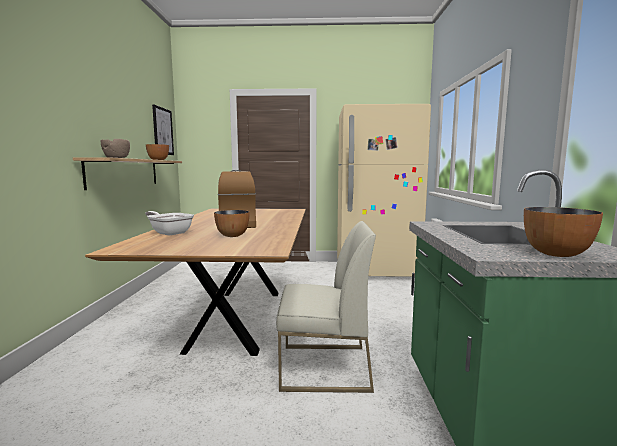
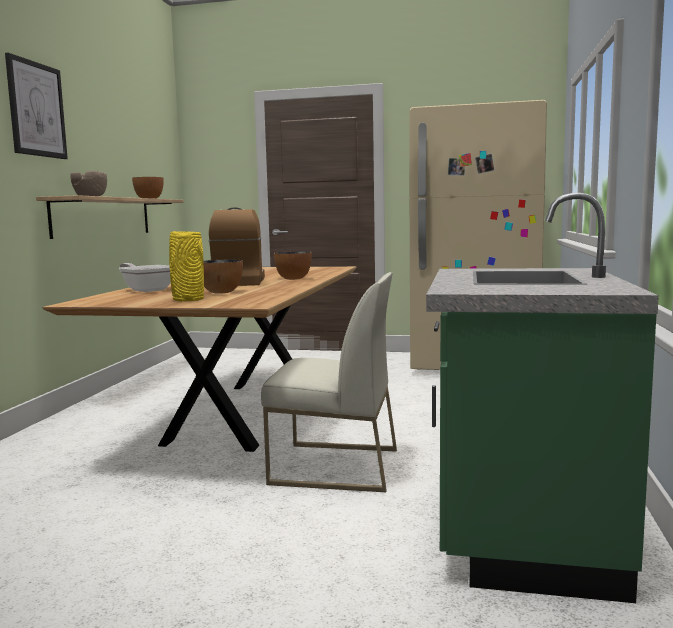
camera: 10 degrees right, 0 degrees up
picture [152,105,174,155] -> picture moved to [5,53,68,159]
bowl [524,207,603,257] -> bowl moved to [274,251,312,280]
none -> yellow vase [169,231,204,301]

